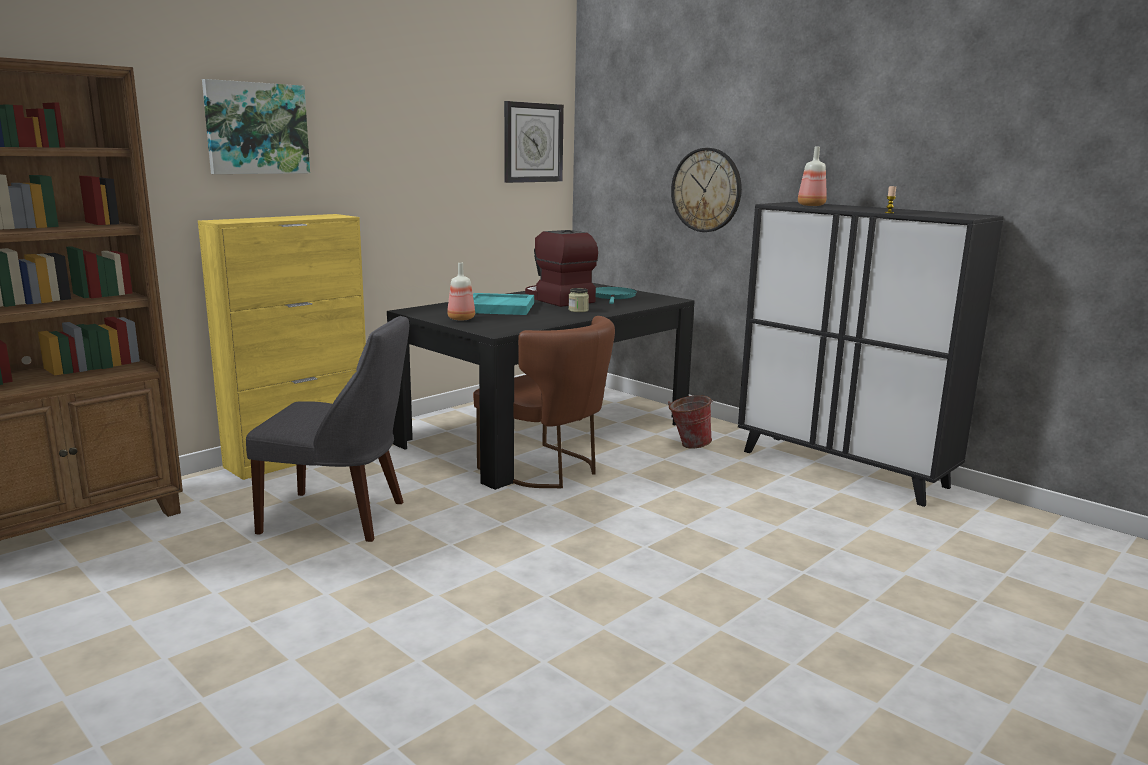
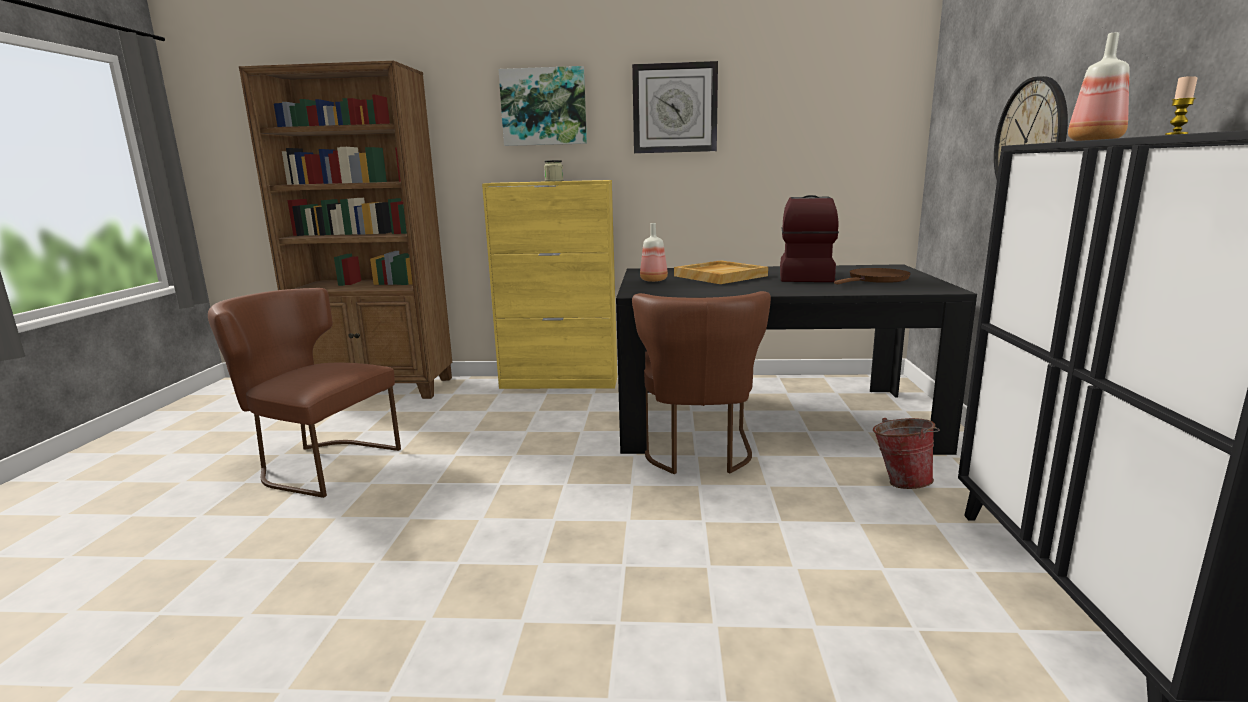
camera: 50 degrees right, 0 degrees up
grey chair [246,316,409,542] -> none
turquoise tray [473,293,534,315] -> beige tray [674,260,768,284]
wall clock [504,101,564,183] -> wall clock moved to [632,61,718,153]
jar [569,288,589,312] -> jar moved to [544,160,563,182]
turquoise frying pan [596,287,637,304] -> brown frying pan [834,268,911,284]
none -> brown chair [208,288,401,498]

